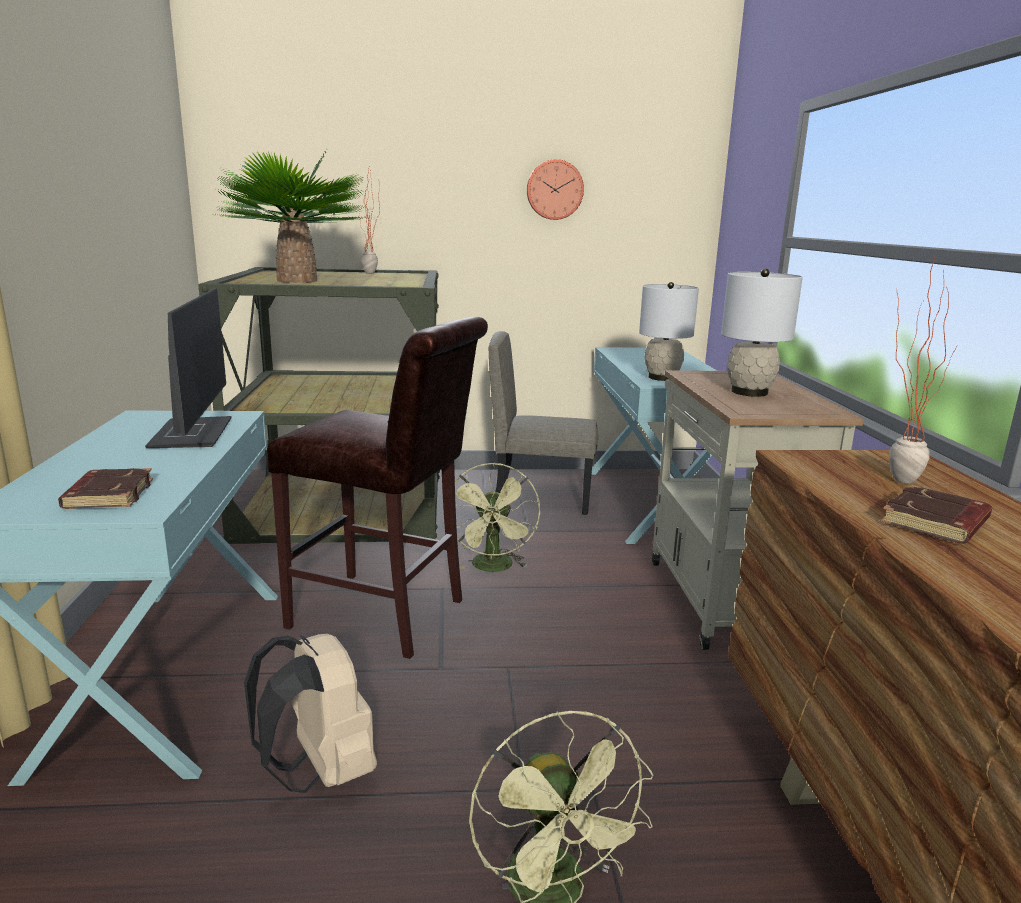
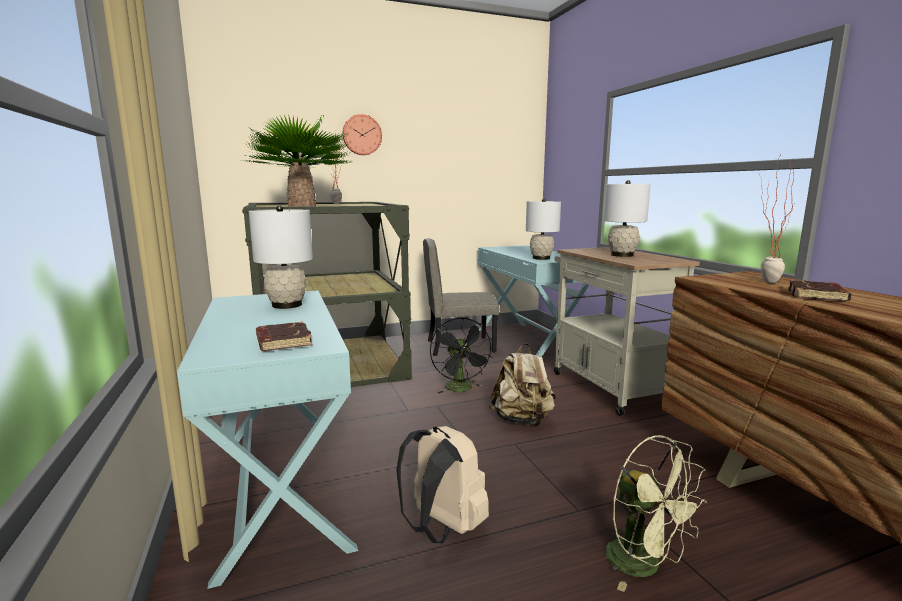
camera: 15 degrees left, 5 degrees down
monitor [145,288,232,448] -> white table lamp [249,205,313,309]
brown stool [267,317,488,659] -> none
green fan [455,462,540,572] -> black fan [430,317,493,393]
wall clock [527,159,584,220] -> wall clock moved to [343,114,382,155]
none -> beige backpack [489,343,556,426]

